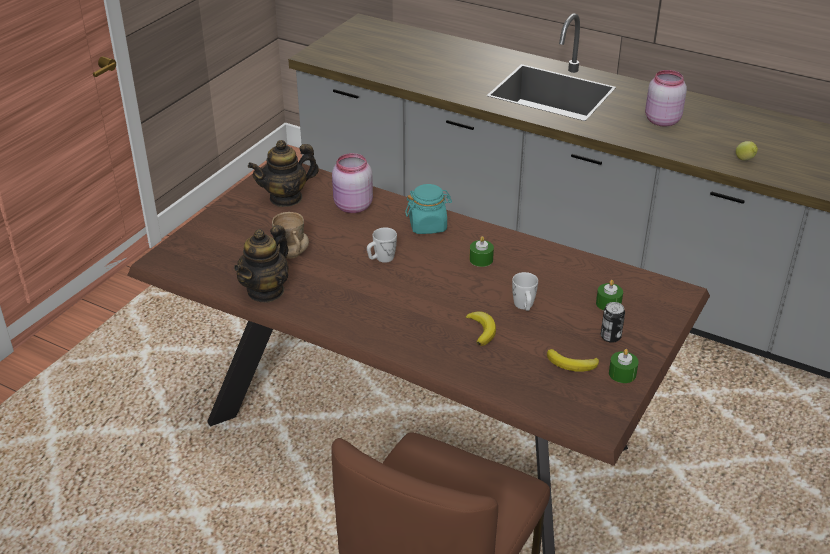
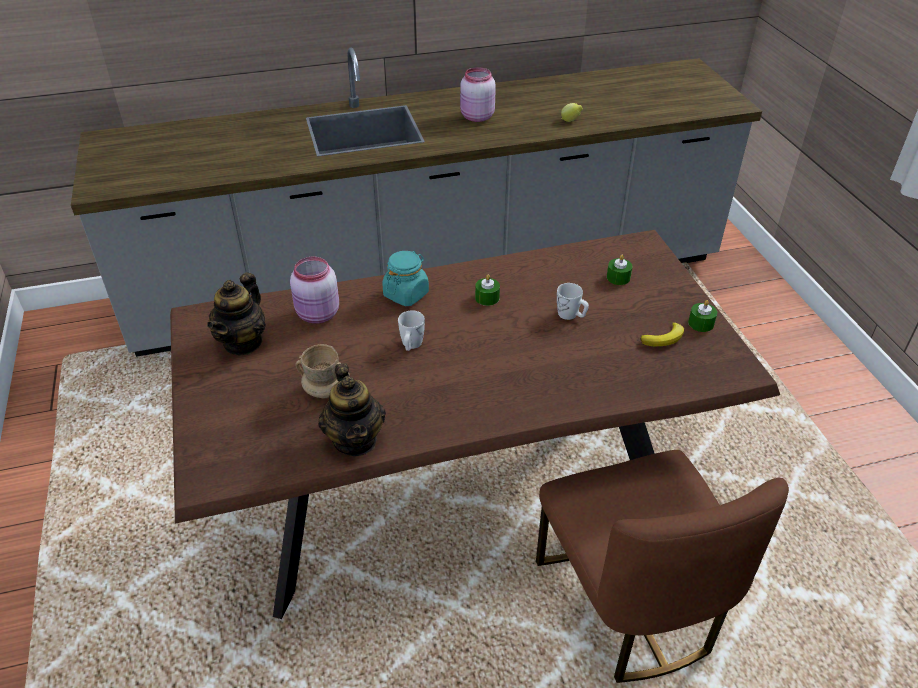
camera: 45 degrees left, 5 degrees up
banana [465,311,496,346] -> none
can [601,302,625,343] -> none

